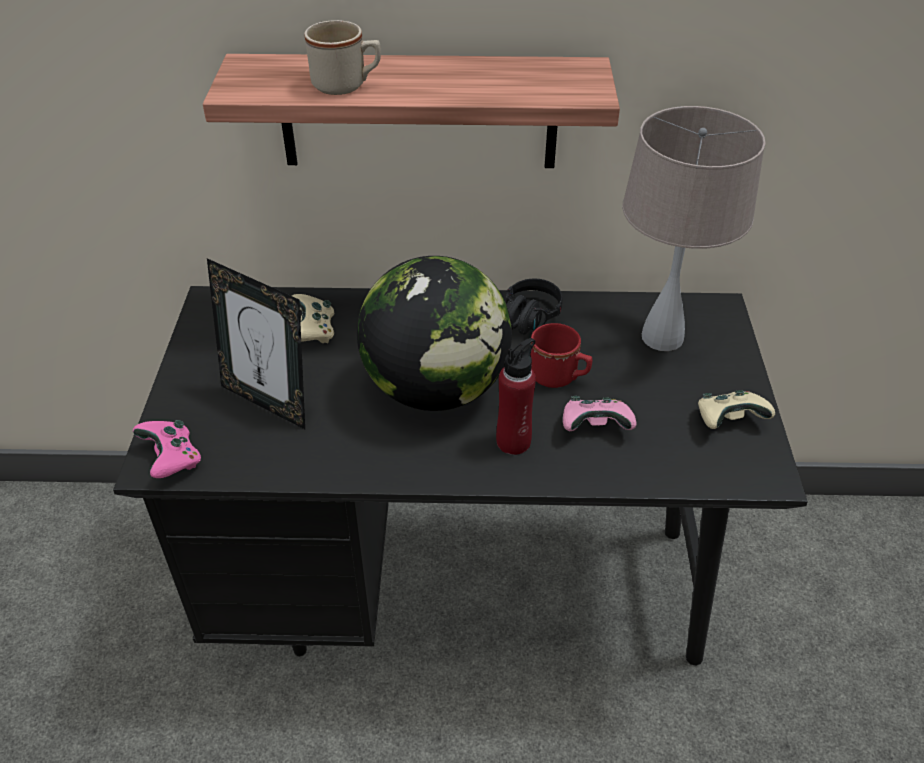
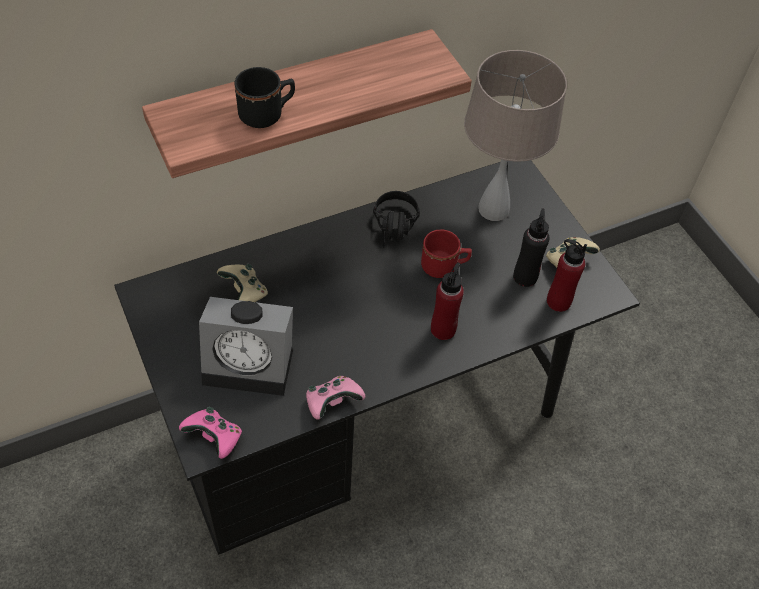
camera: 30 degrees left, 10 degrees up
picture frame [207,258,305,429] -> alarm clock [199,297,293,396]
beige mug [304,20,381,95] -> black mug [234,67,295,128]
globe [357,256,512,411] -> none
pink game controller [563,396,636,431] -> pink game controller moved to [306,376,365,420]
none -> black bottle [513,208,550,287]
none -> red bottle [547,239,587,312]

